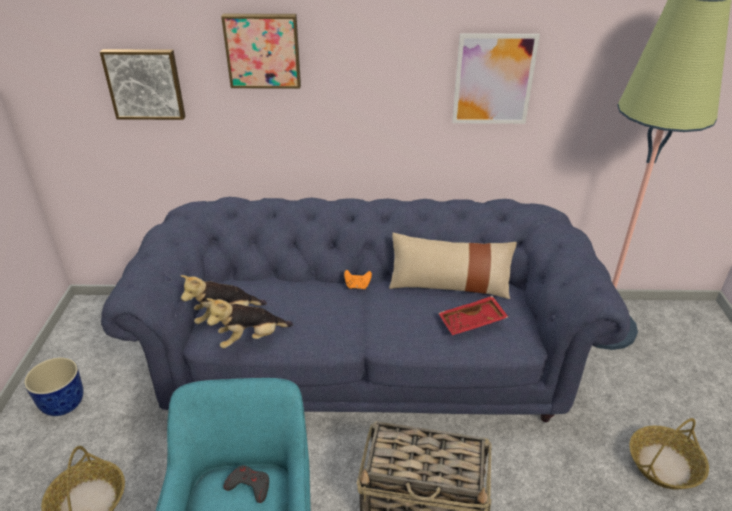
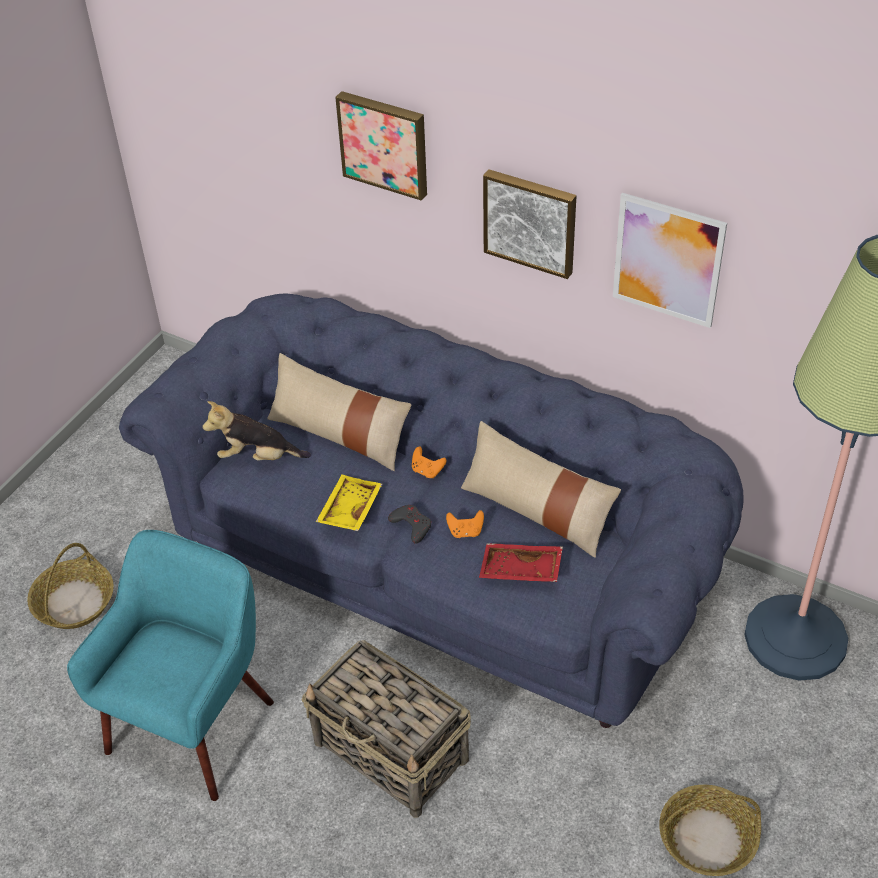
camera: 30 degrees right, 10 degrees up
planter [24,357,83,416] -> none
picture [100,49,185,120] -> picture moved to [483,169,577,279]
plush toy [206,298,293,348] -> none
grey game controller [223,465,269,503] -> grey game controller moved to [388,505,431,544]
none -> beige pillow [267,353,412,471]
none -> yellow tray [316,475,382,531]
none -> orange game controller [446,510,484,538]

